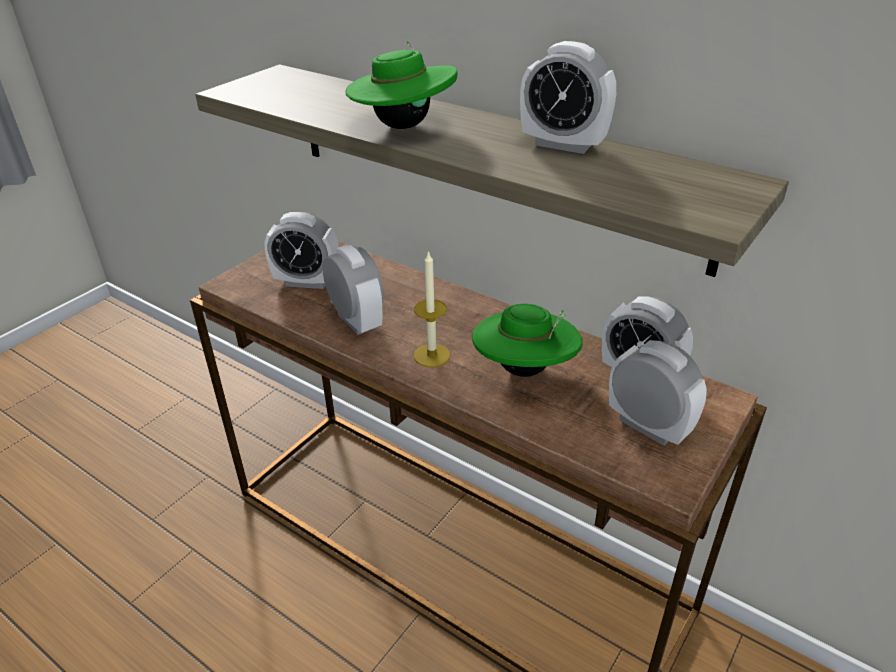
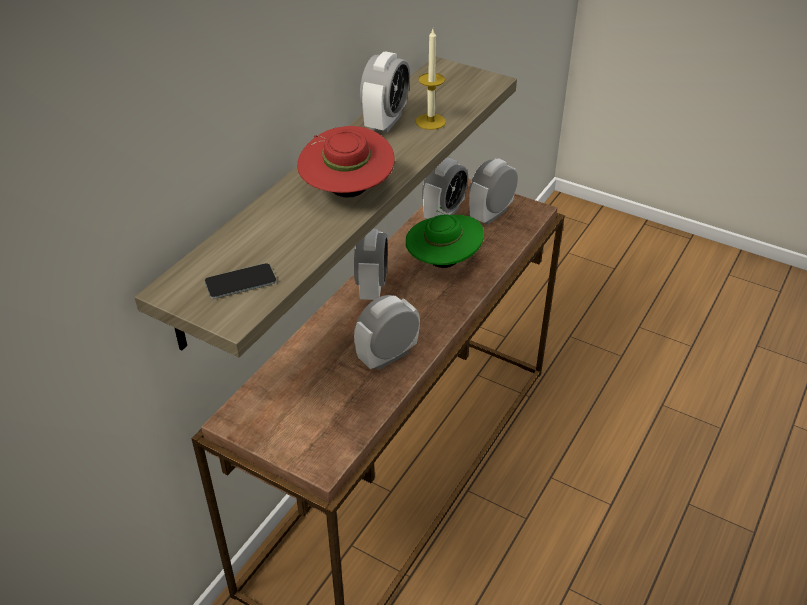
camera: 95 degrees left, 5 degrees up
alarm clock [265,212,339,289] -> alarm clock moved to [354,229,388,300]
green hat [345,41,458,129] -> red hat [297,126,395,197]
candle [414,251,450,367] -> candle moved to [416,29,446,130]
none -> phone [205,263,276,299]

